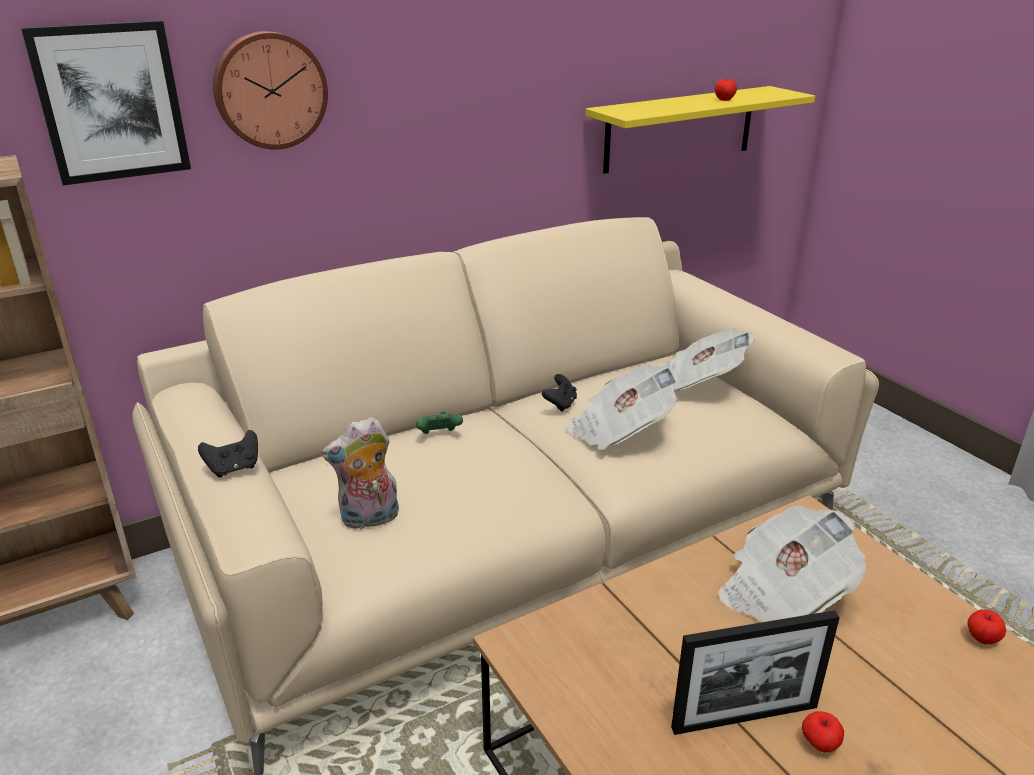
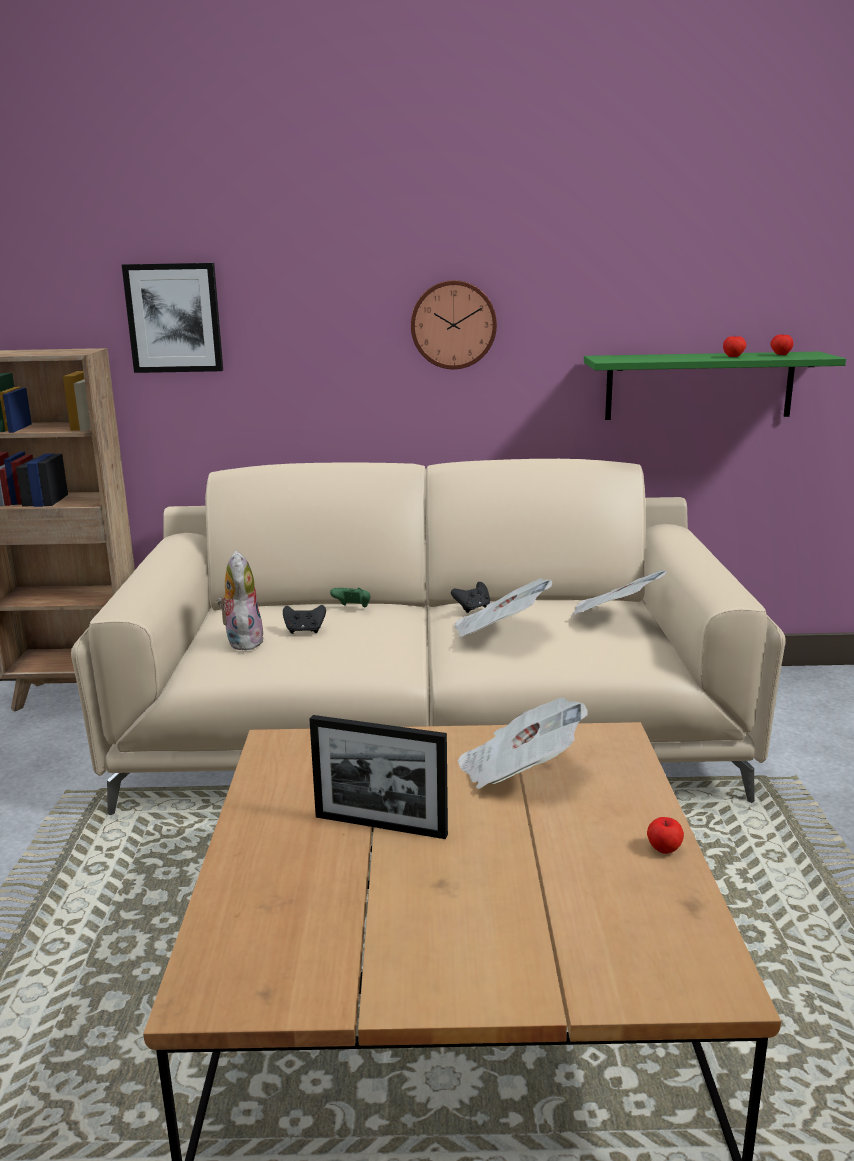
camera: 30 degrees right, 10 degrees down
black game controller [198,430,258,477] -> black game controller moved to [283,605,326,634]
wall clock [213,31,328,150] -> wall clock moved to [411,280,497,369]
plush toy [321,417,399,529] -> plush toy turned 75 degrees clockwise [217,550,264,650]
yellow shelf [585,86,815,174] -> green shelf [584,352,846,420]
apple [802,711,844,752] -> apple moved to [770,334,794,355]

